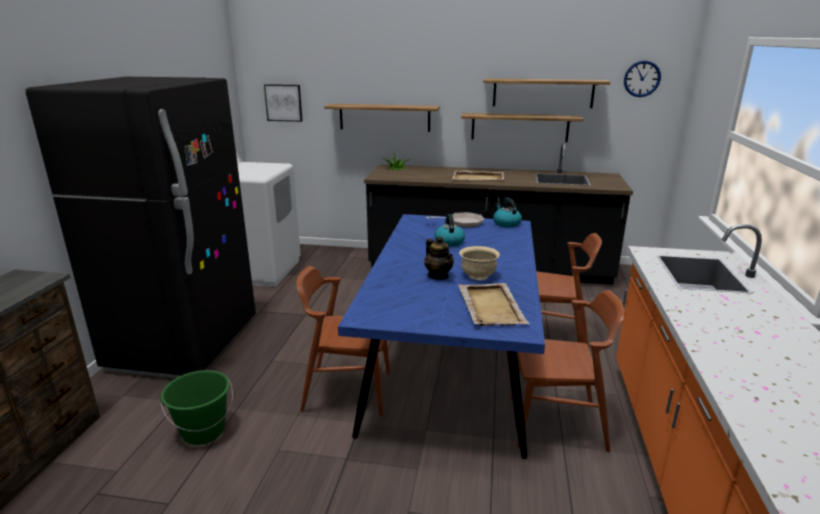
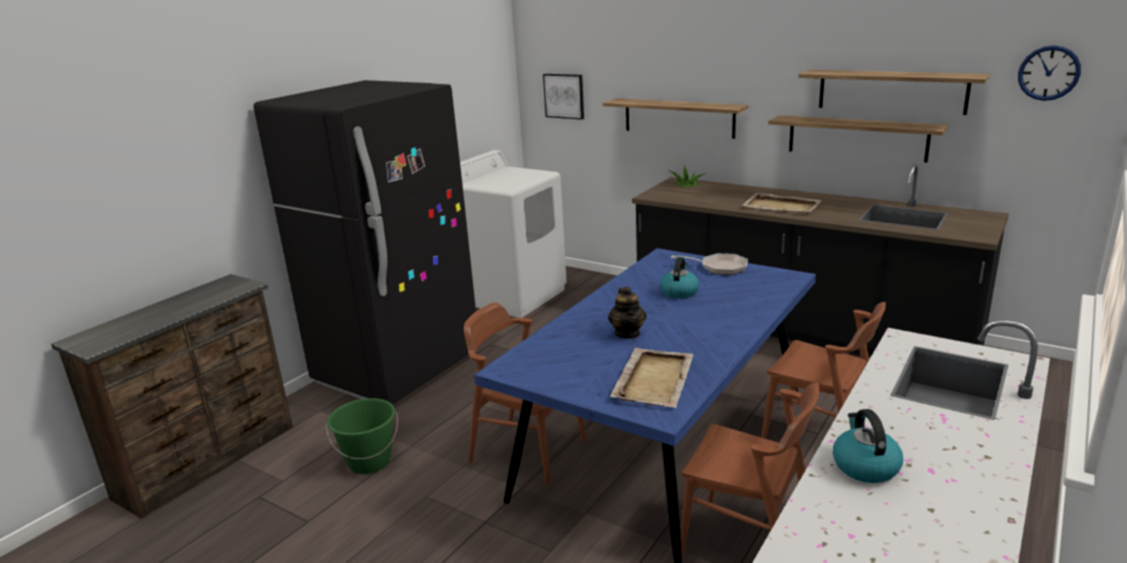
camera: 25 degrees right, 0 degrees up
beige bowl [459,246,500,280] -> none
kettle [493,198,522,228] -> kettle moved to [833,409,903,483]

